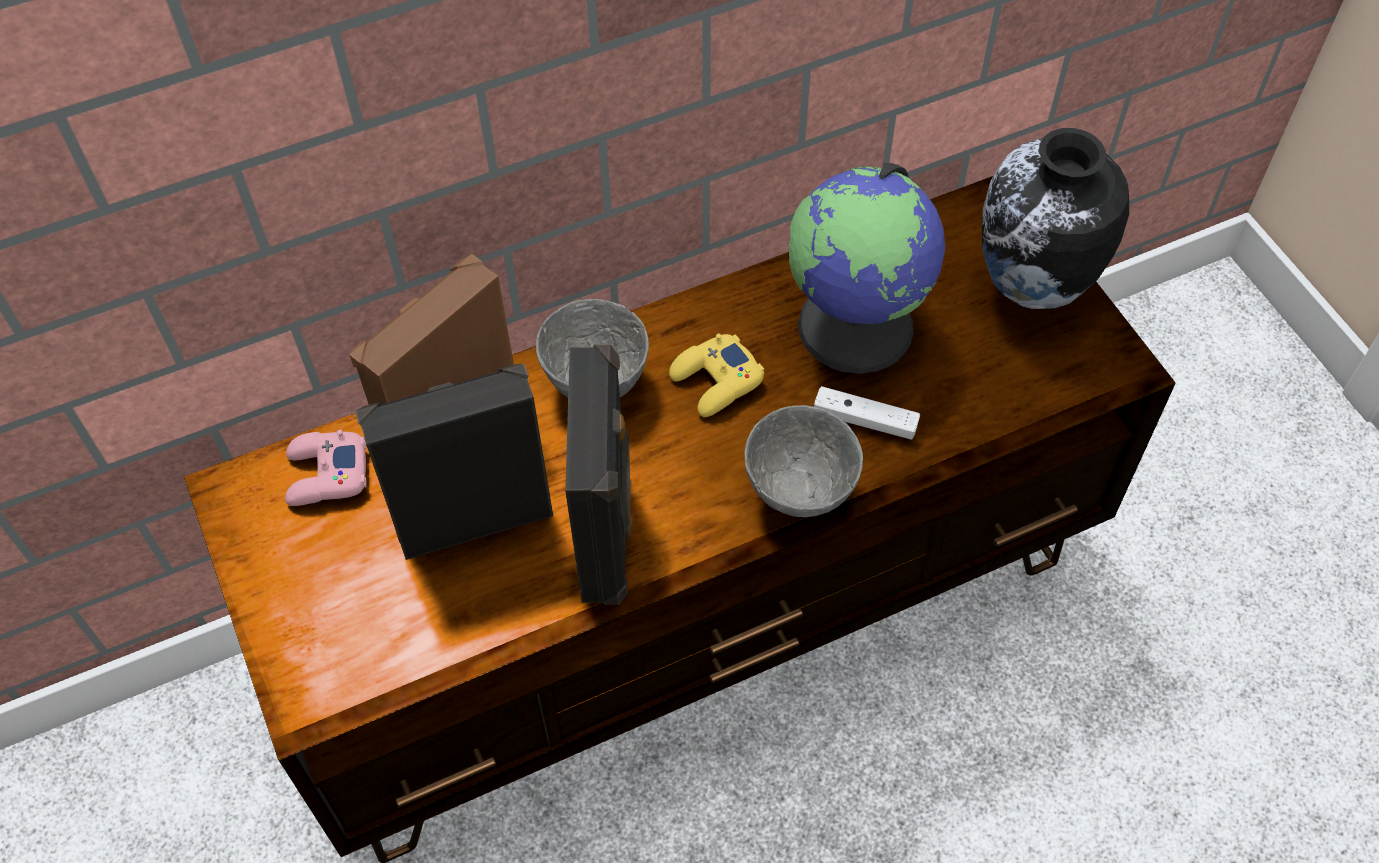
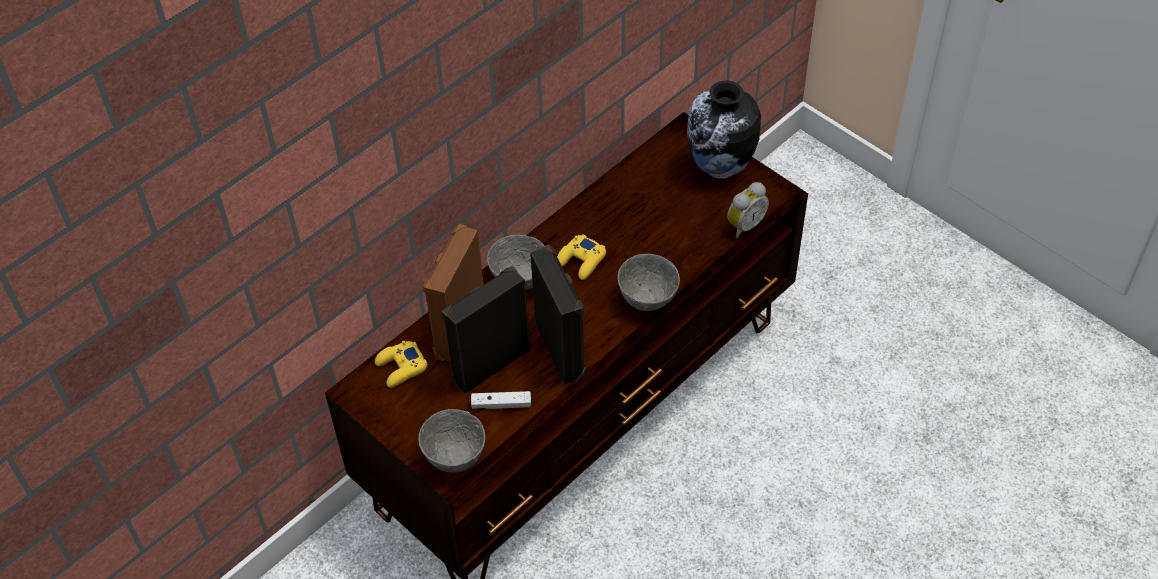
camera: 20 degrees left, 5 degrees down
pink game controller [285,429,367,506] -> yellow game controller [375,341,428,388]
globe [789,163,945,374] -> none
white game controller [814,386,920,440] -> white game controller moved to [471,391,531,409]
none -> grey bowl [418,409,485,473]
none -> alarm clock [727,182,769,238]

